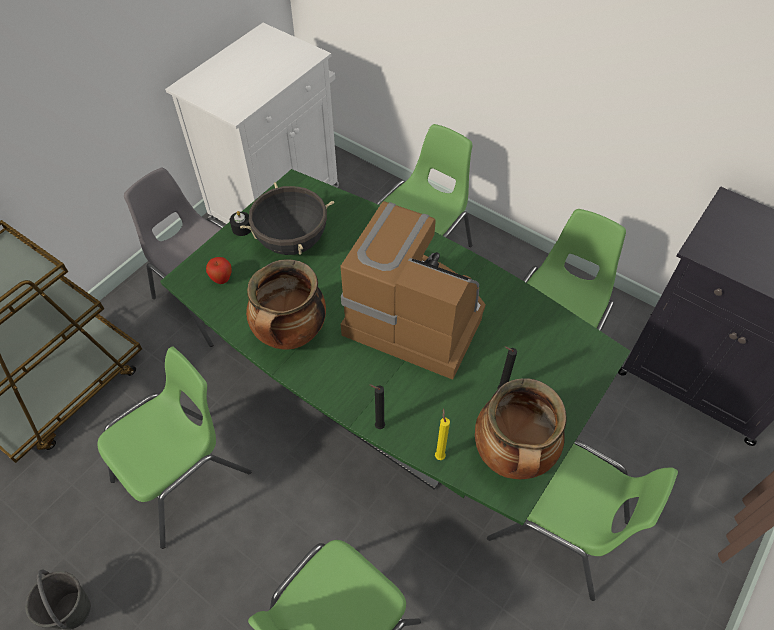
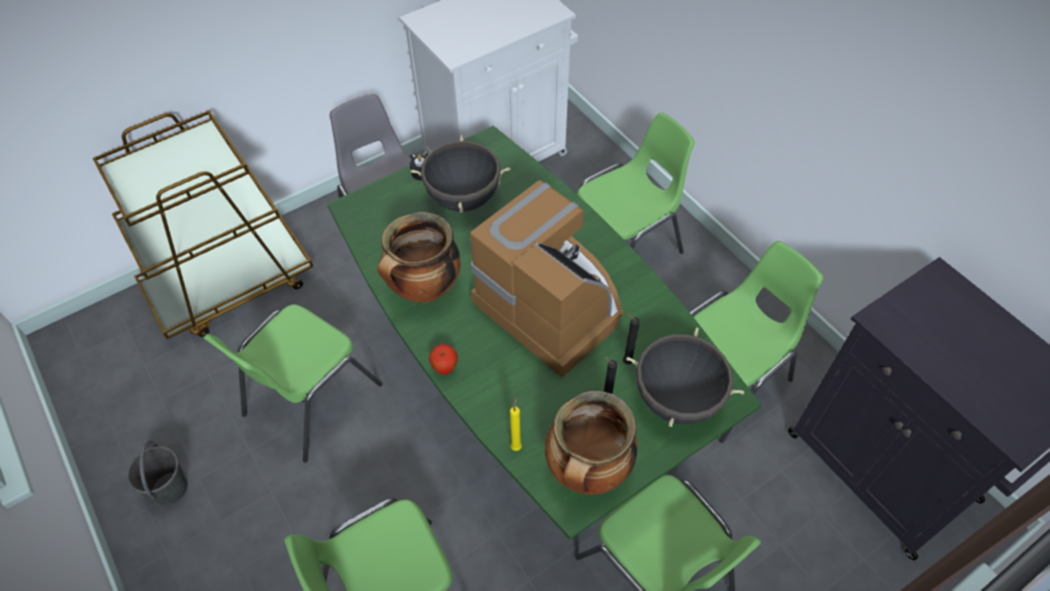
camera: 20 degrees right, 0 degrees up
green chair [97,347,251,549] -> green chair turned 150 degrees clockwise [203,304,383,463]
apple [206,257,231,284] -> apple moved to [429,344,458,375]
black candle [370,384,385,429] -> black candle moved to [623,313,640,365]
none -> black cooking pot [627,327,744,427]

